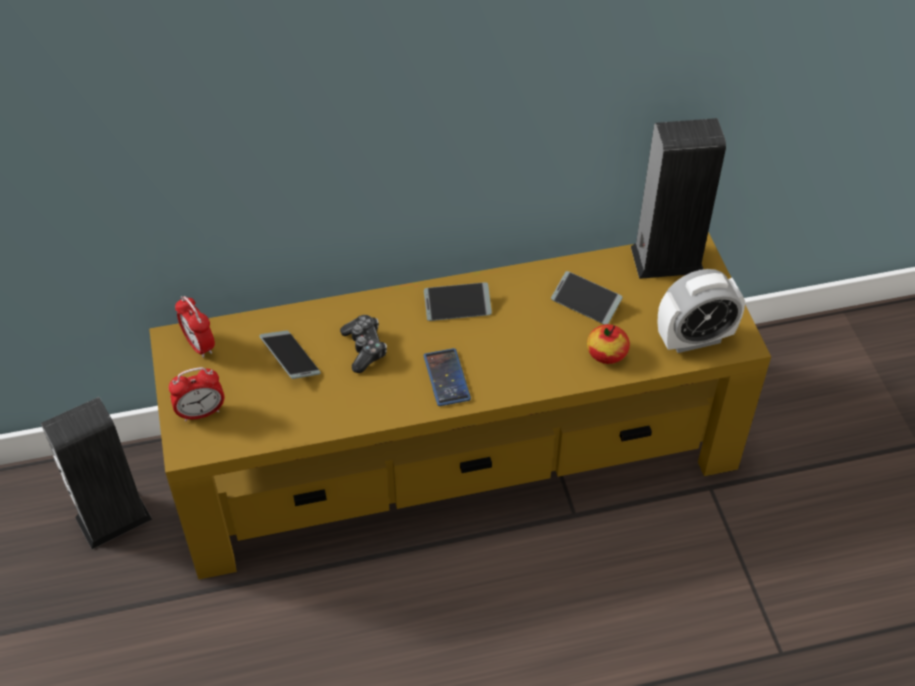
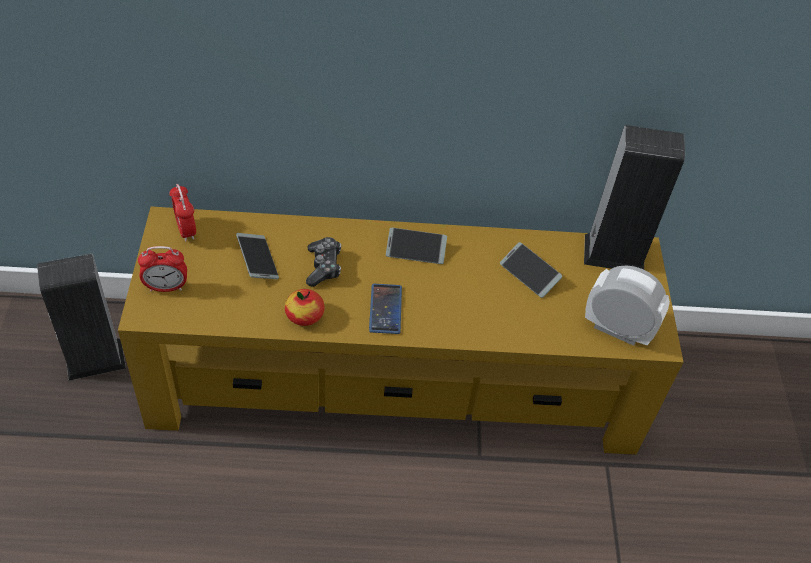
camera: 10 degrees right, 0 degrees up
apple [587,324,630,364] -> apple moved to [285,289,325,326]
alarm clock [657,269,745,353] -> alarm clock turned 150 degrees counterclockwise [585,265,670,346]

